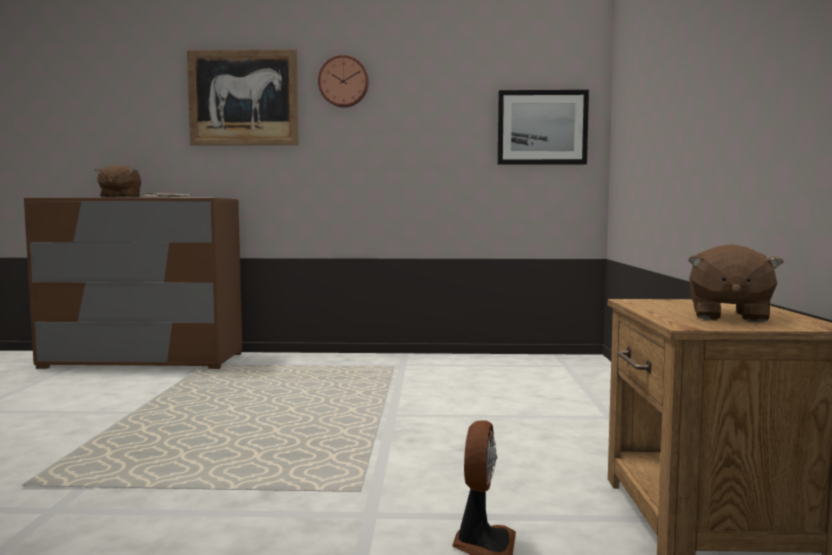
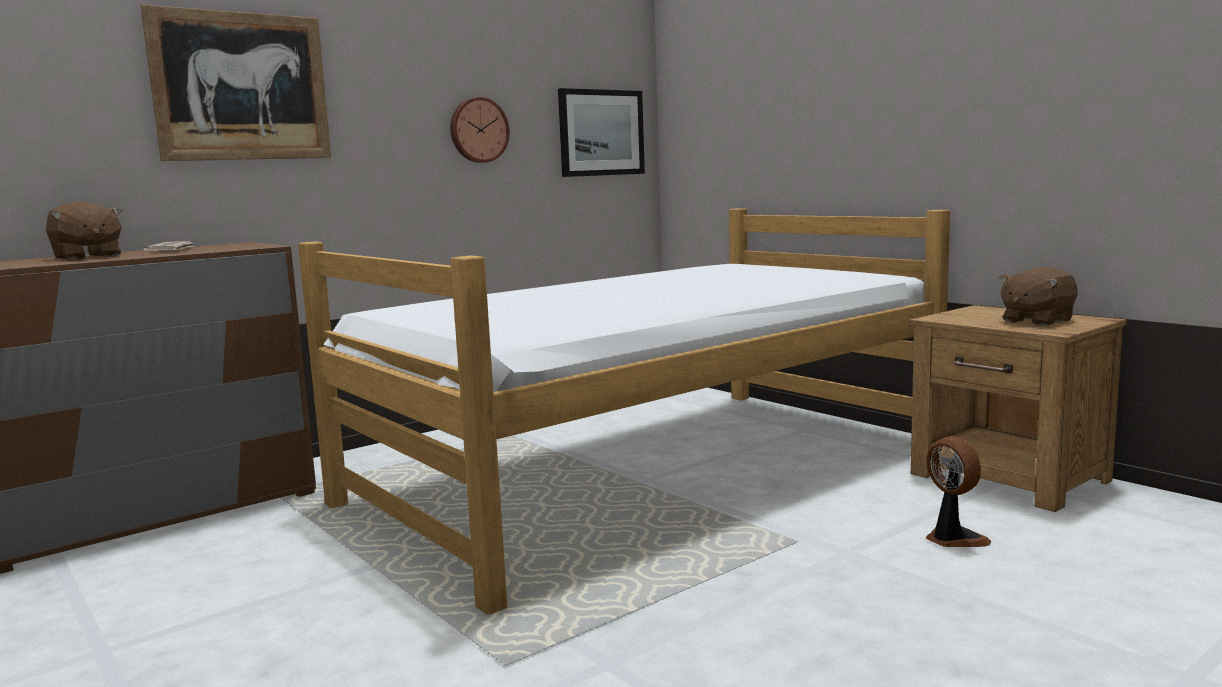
camera: 40 degrees left, 5 degrees up
wall clock [318,55,369,108] -> wall clock moved to [450,97,510,163]
brown plush toy [688,244,784,323] -> brown plush toy turned 75 degrees clockwise [999,267,1077,326]
none -> bed [298,208,950,615]

